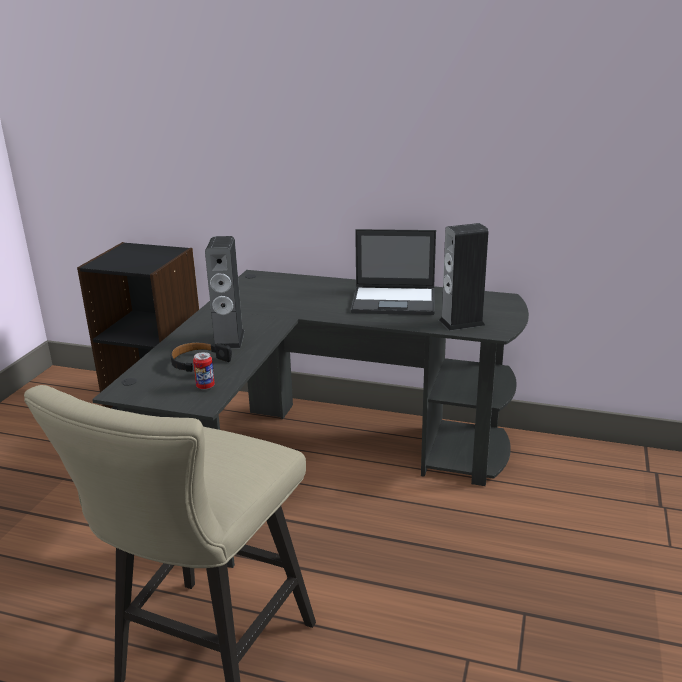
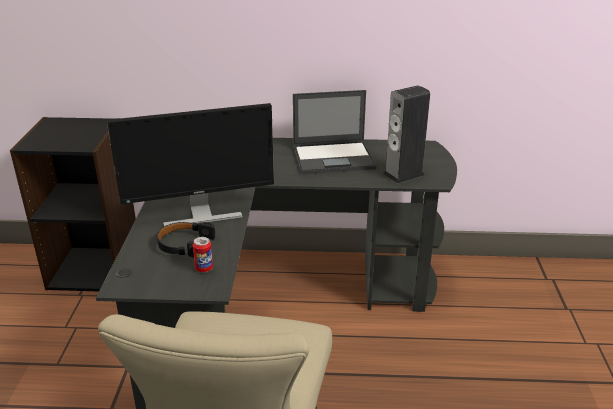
camera: 15 degrees left, 5 degrees up
speaker [205,236,245,349] -> monitor [107,103,274,226]

